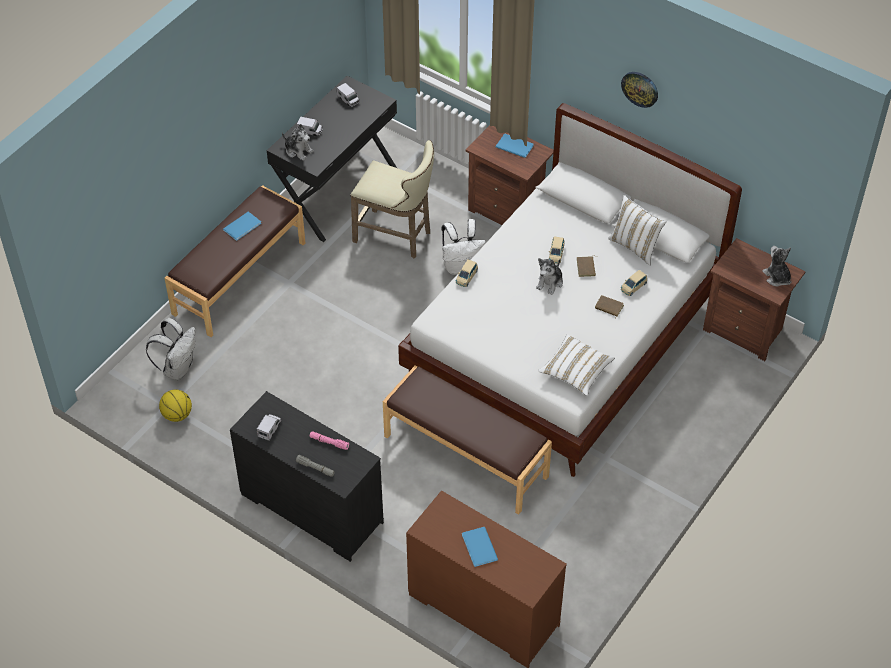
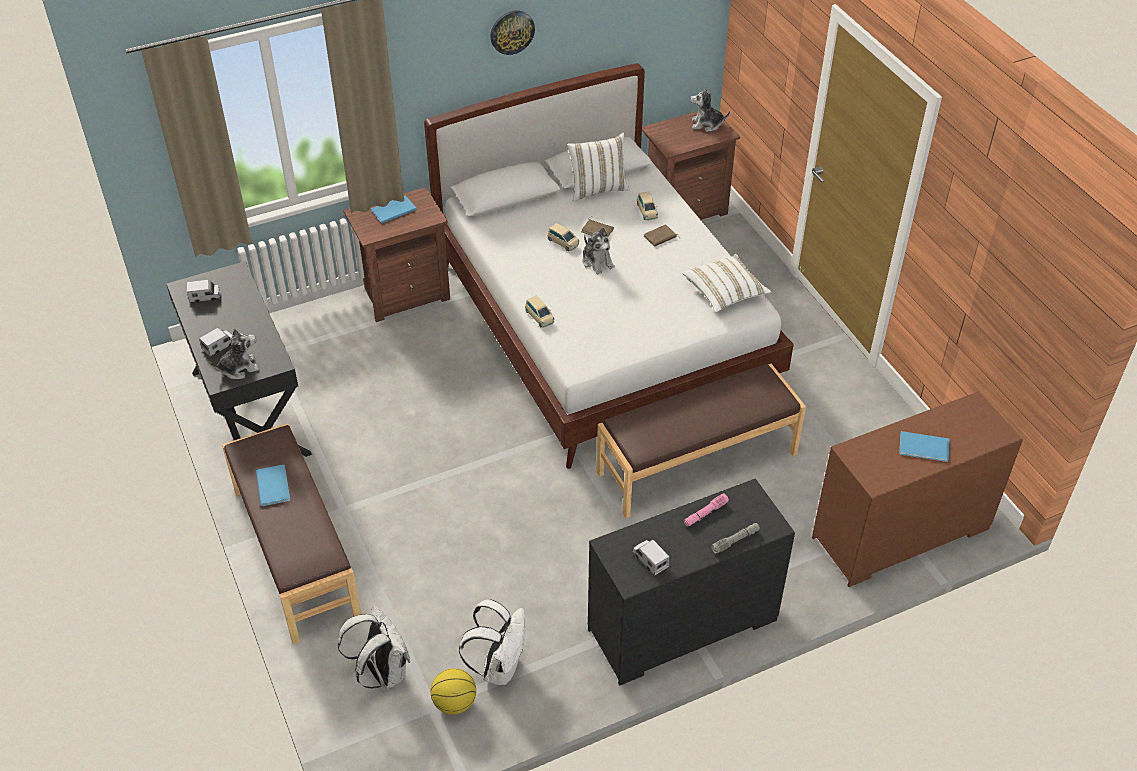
camera: 60 degrees left, 5 degrees down
beige stool [350,140,434,258] -> none
white backpack [442,219,486,275] -> white backpack moved to [459,599,525,685]

